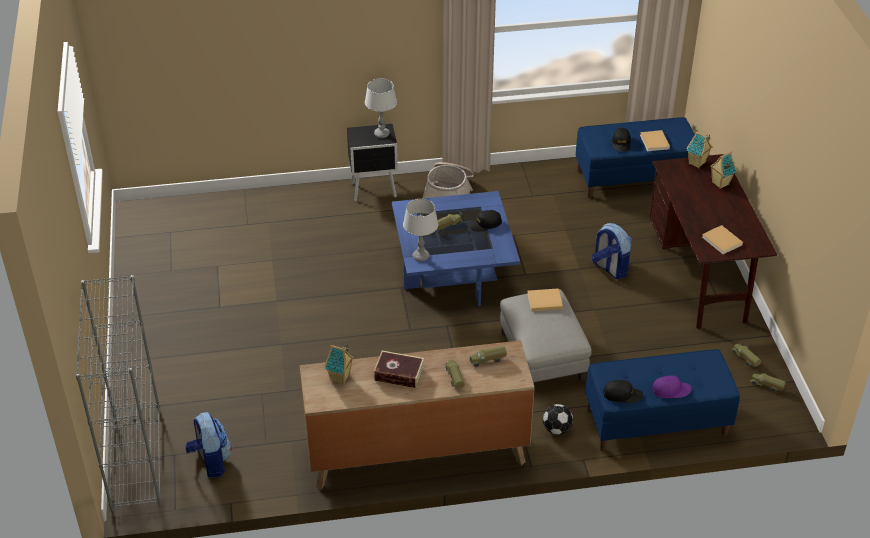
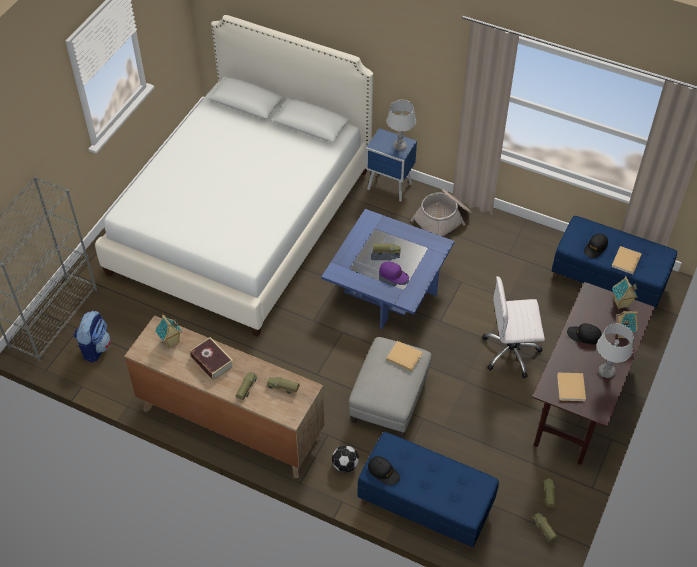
camera: 35 degrees right, 10 degrees up
black nightstand [347,124,398,201] -> blue nightstand [366,128,417,202]
grey table lamp [403,199,438,261] -> grey table lamp moved to [597,324,633,378]
black cap [468,210,502,231] -> black cap moved to [567,323,602,344]
backpack [591,223,632,279] -> white office chair [482,276,545,378]
purple cap [651,376,691,398] -> purple cap moved to [379,262,409,284]
none -> white bed [95,15,373,337]

